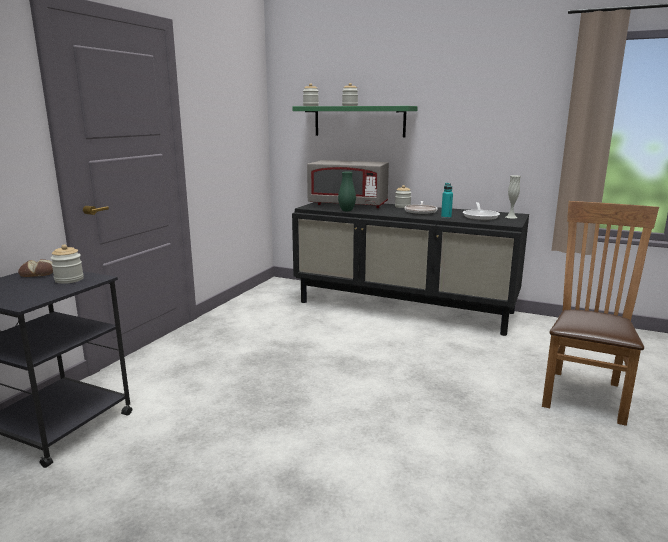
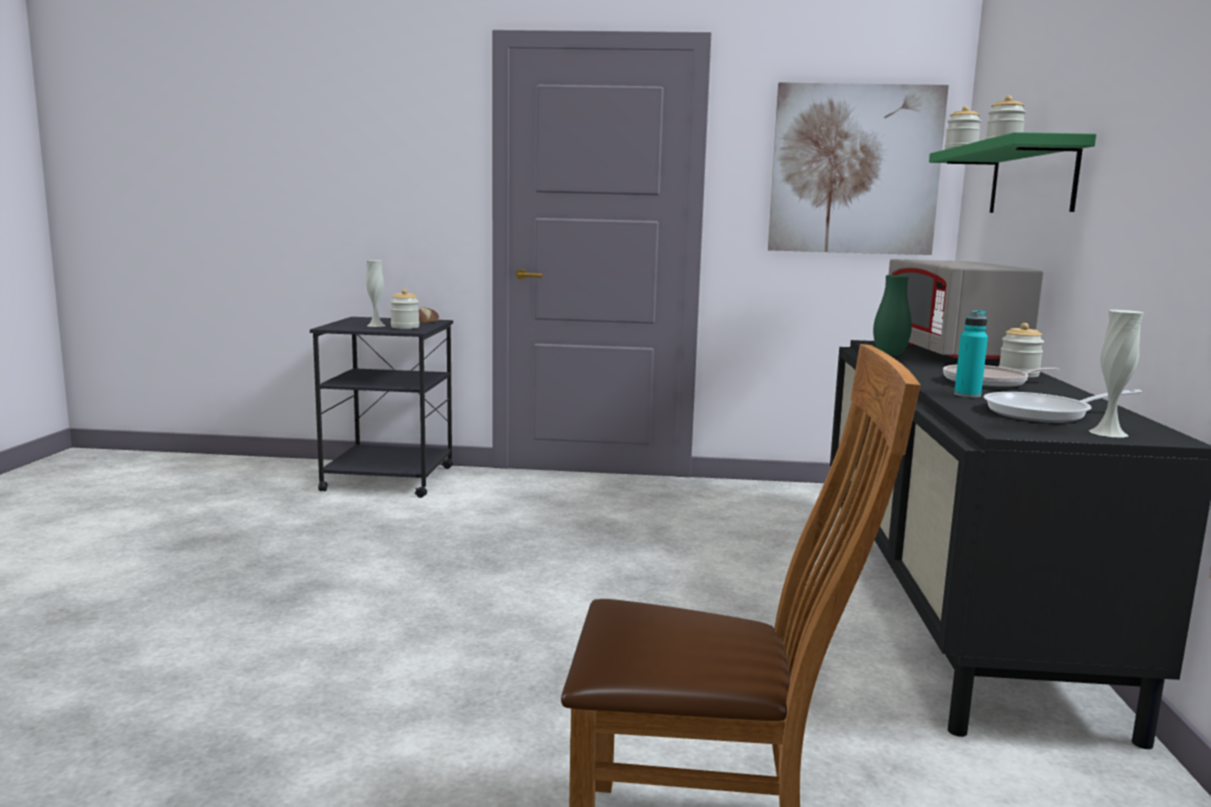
camera: 70 degrees right, 5 degrees down
none -> white vase [366,260,385,327]
none -> picture [768,82,949,255]

